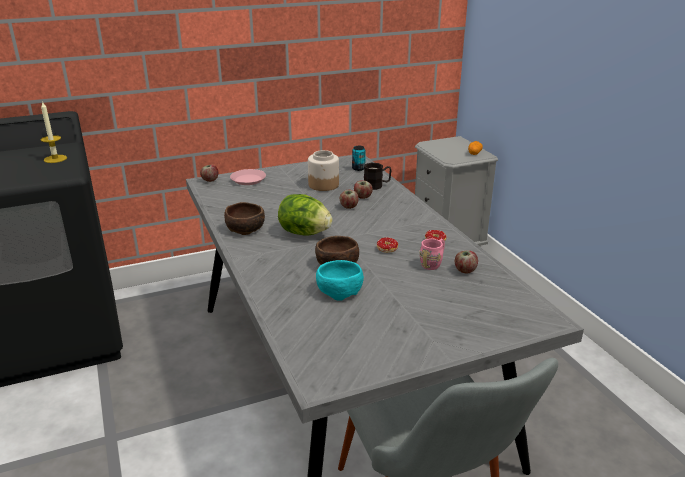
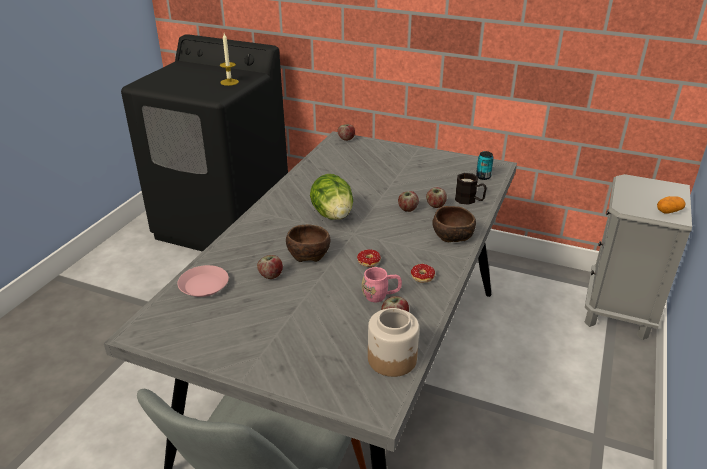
camera: 45 degrees right, 5 degrees up
brown bowl [224,202,265,235] -> brown bowl moved to [432,206,476,242]
pink plate [230,169,266,185] -> pink plate moved to [177,265,229,297]
jar [308,150,339,191] -> jar moved to [368,308,419,377]
turquoise bowl [316,260,364,301] -> apple [257,255,283,279]

